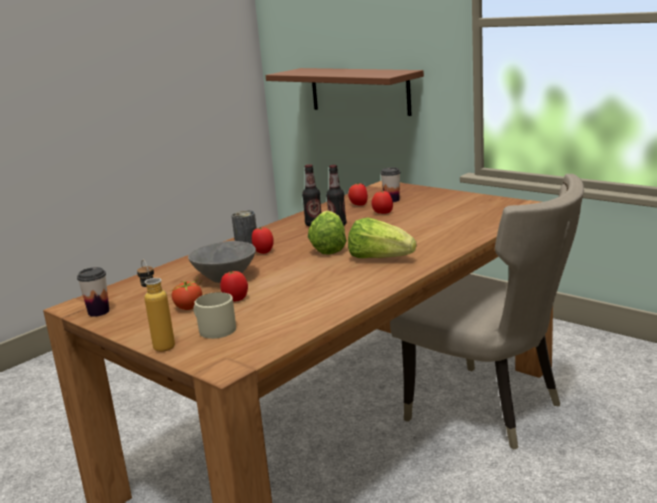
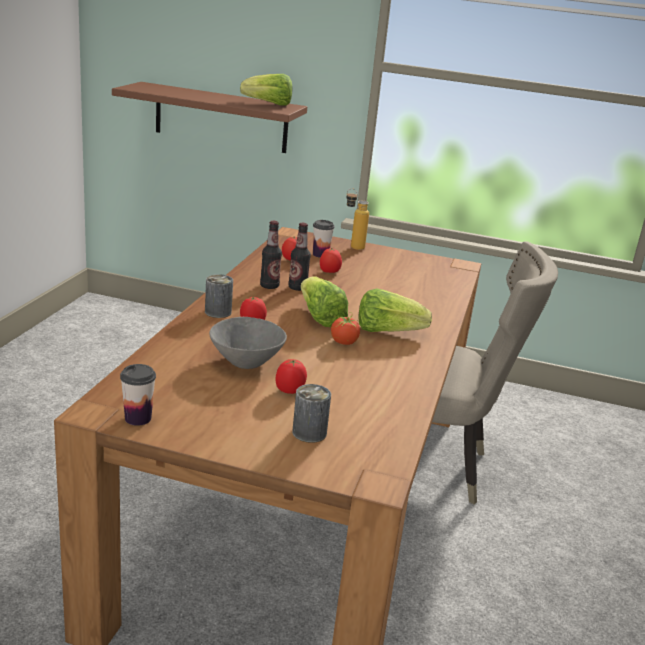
camera: 30 degrees left, 5 degrees up
bottle [137,259,175,352] -> bottle moved to [347,188,369,250]
tomato [171,278,202,310] -> tomato moved to [331,312,361,345]
beige mug [193,292,236,339] -> can [292,384,331,443]
none -> lettuce [240,74,293,106]

